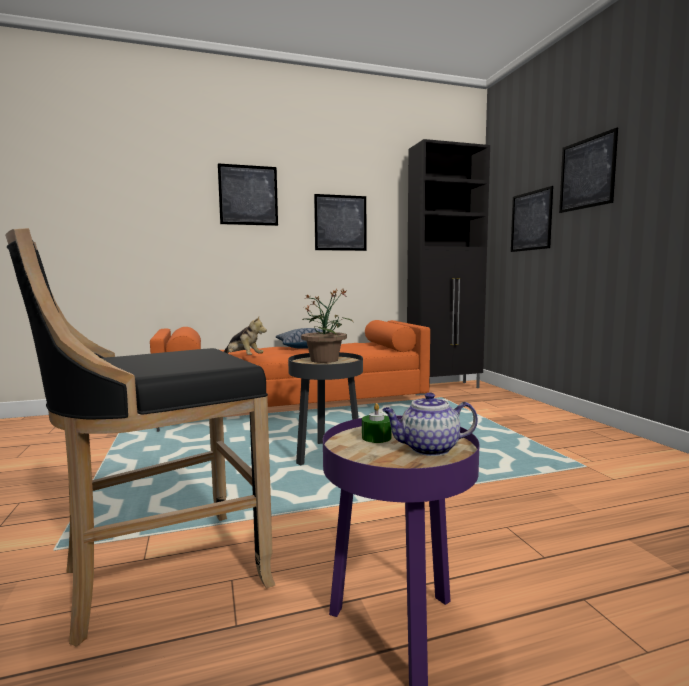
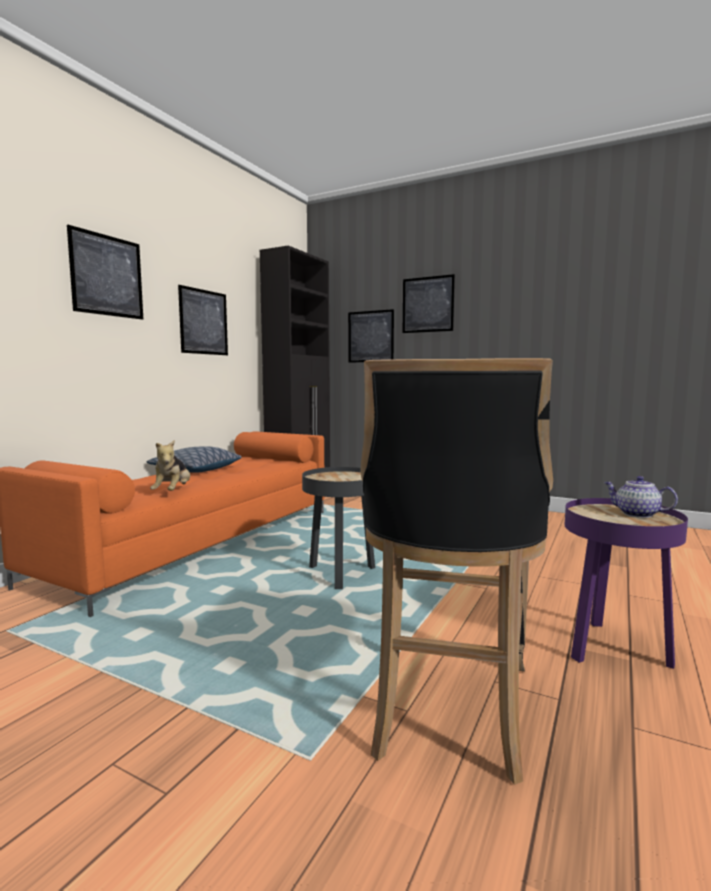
camera: 45 degrees left, 0 degrees up
plush toy [224,316,267,355] -> plush toy turned 105 degrees clockwise [150,440,190,491]
potted plant [301,289,354,363] -> none
green candle [362,403,392,443] -> none
teapot [382,392,478,456] -> teapot turned 90 degrees clockwise [604,476,678,518]

